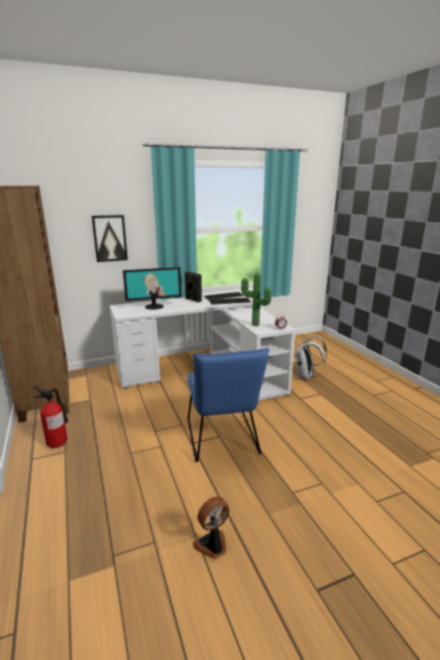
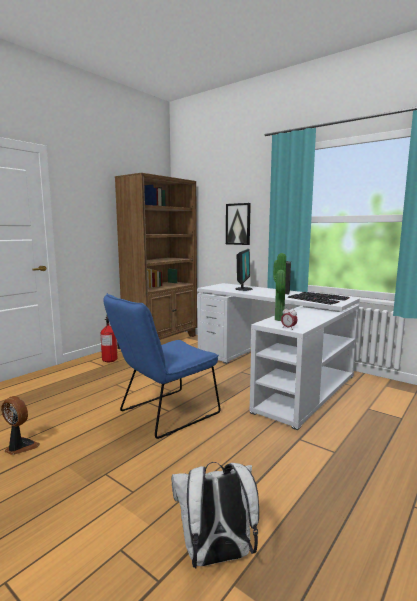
camera: 60 degrees right, 10 degrees down
monitor [123,267,182,309] -> monitor turned 120 degrees counterclockwise [235,249,253,291]
white backpack [295,336,327,380] -> white backpack moved to [171,462,259,568]

